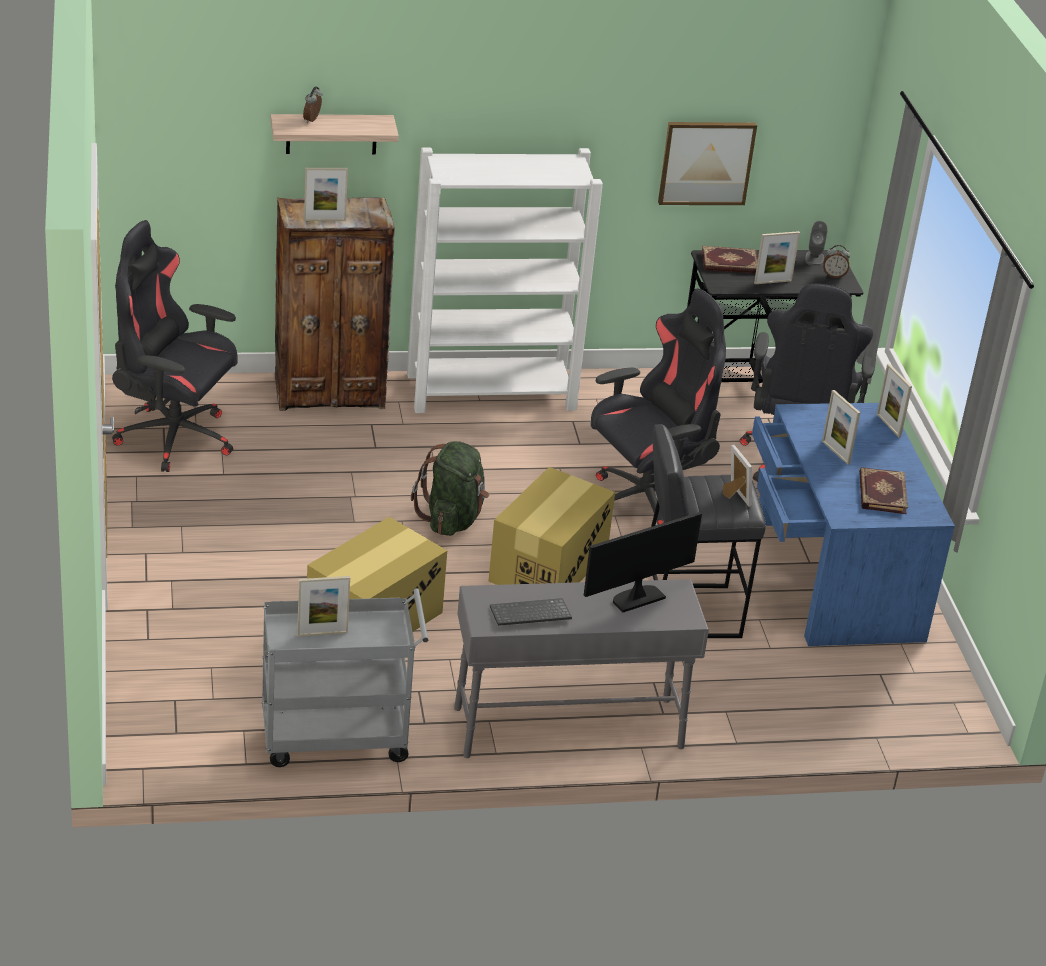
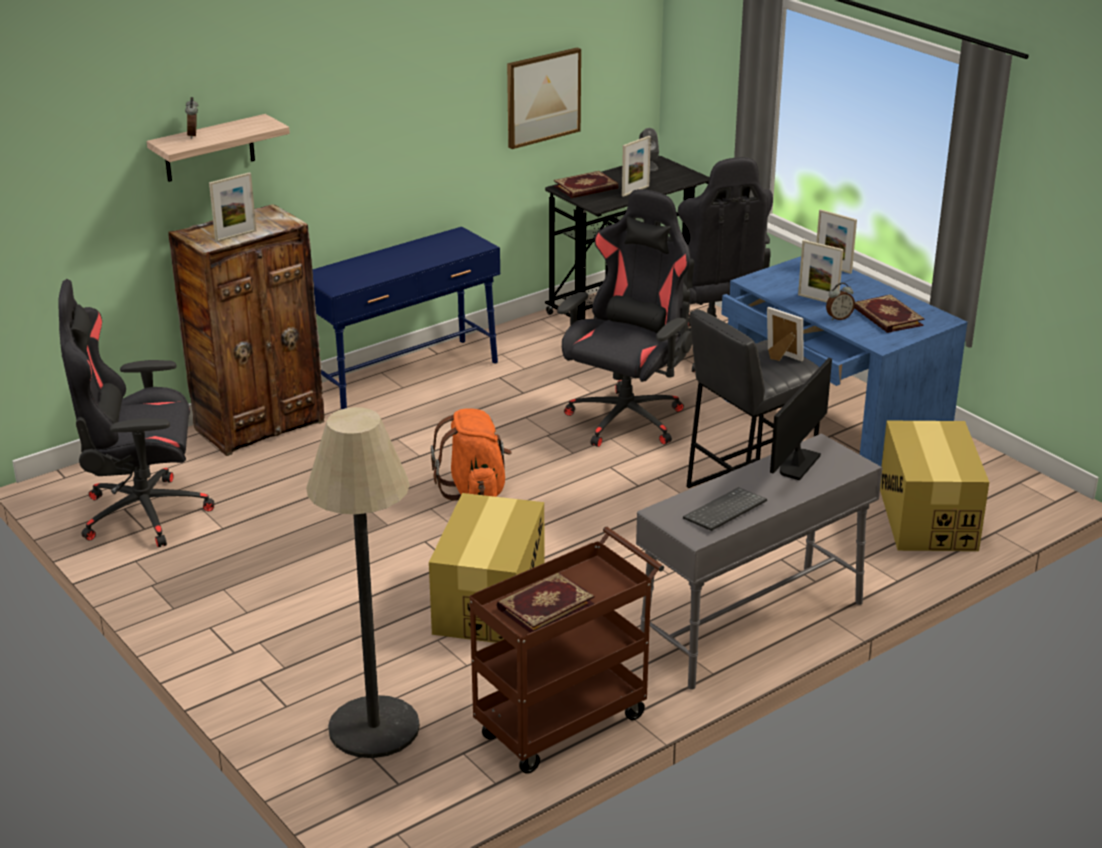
camera: 25 degrees left, 5 degrees down
grey cart [262,588,428,767] -> brown cart [470,526,664,774]
picture frame [297,576,350,637] -> book [497,572,594,633]
white bookcase [407,147,603,413] -> blue console table [312,227,500,409]
green backpack [411,441,489,536] -> orange backpack [431,409,512,501]
cardboard box [489,467,615,585] -> cardboard box moved to [880,421,989,551]
alarm clock [824,245,850,278] -> alarm clock moved to [826,283,855,320]
none -> floor lamp [306,407,420,758]

